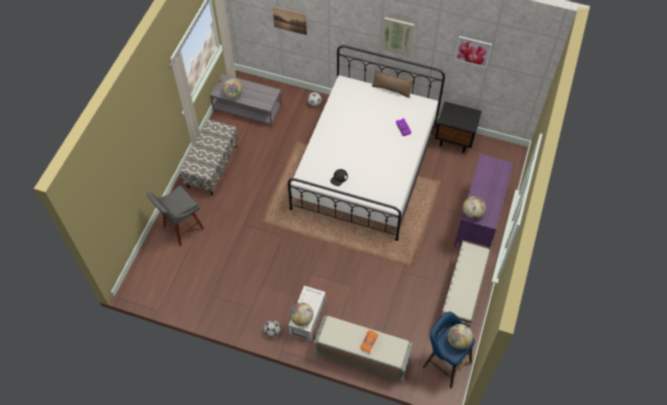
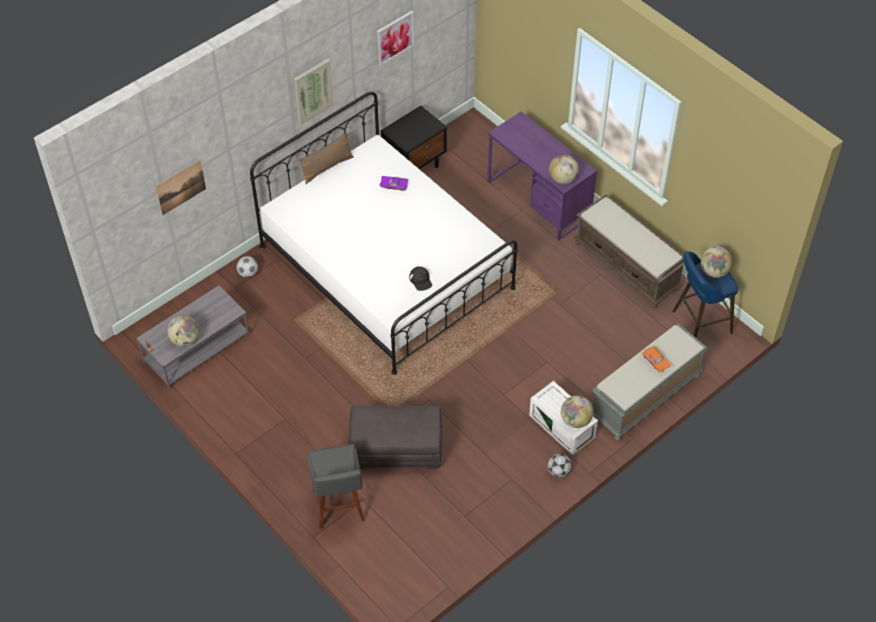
camera: 60 degrees left, 5 degrees down
bench [180,119,239,196] -> none
none -> grey ottoman [349,405,442,469]

